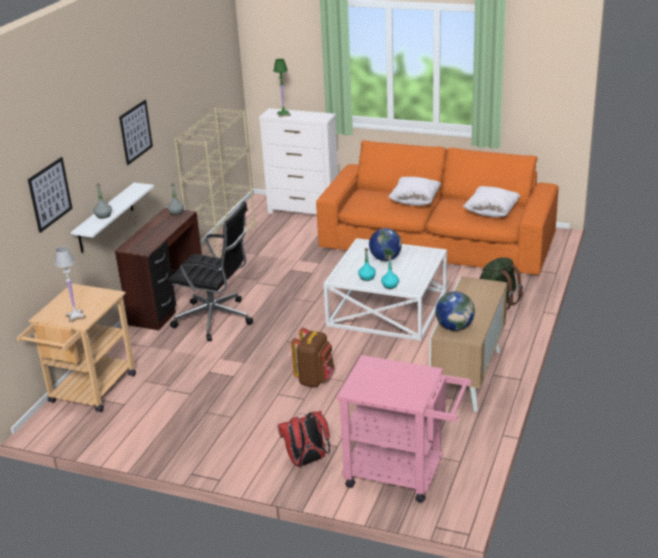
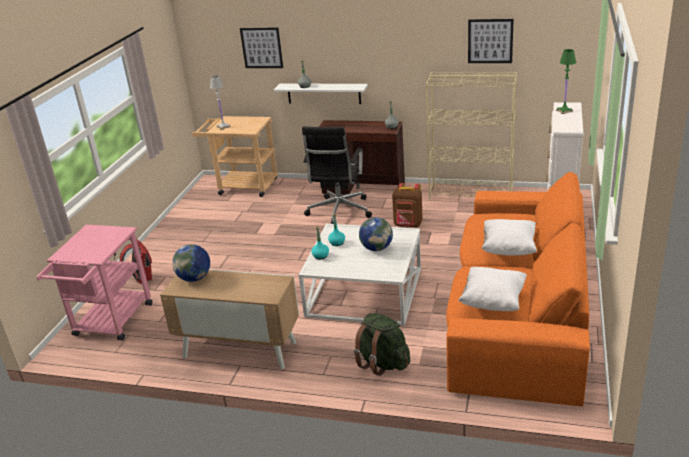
camera: 85 degrees right, 0 degrees up
picture [119,100,153,165] -> picture moved to [468,19,514,63]
brown backpack [291,327,335,387] -> brown backpack moved to [392,183,423,227]

